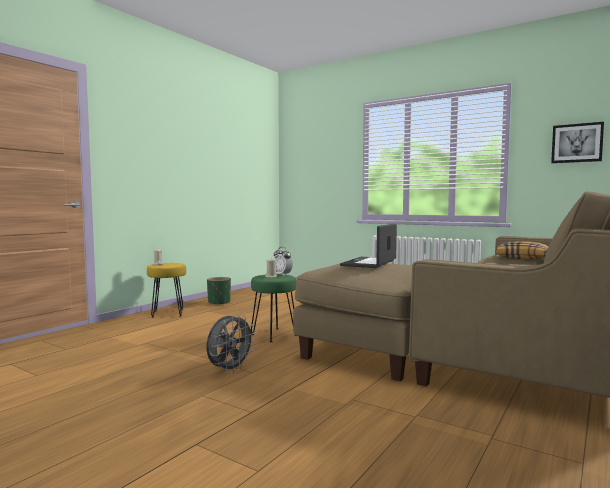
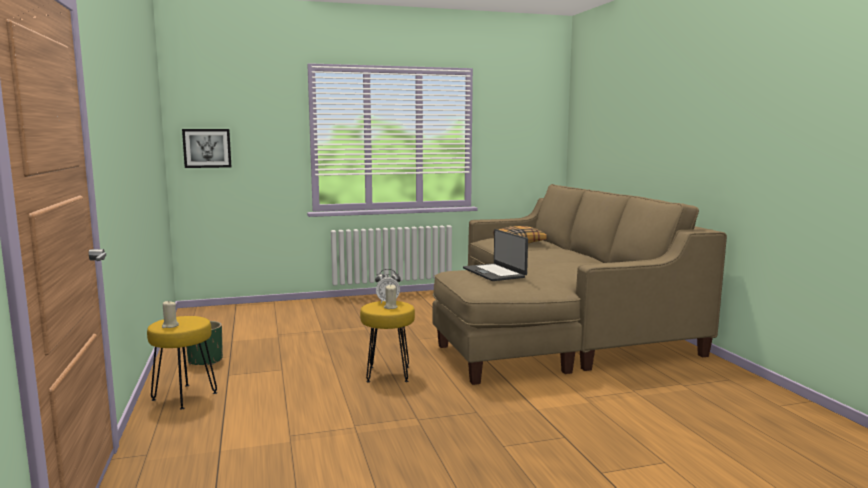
camera: 50 degrees left, 5 degrees up
grey fan [206,313,255,373] -> none
green stool [251,274,297,342] -> yellow stool [360,301,415,382]
picture [551,122,604,163] -> picture moved to [182,129,232,168]

